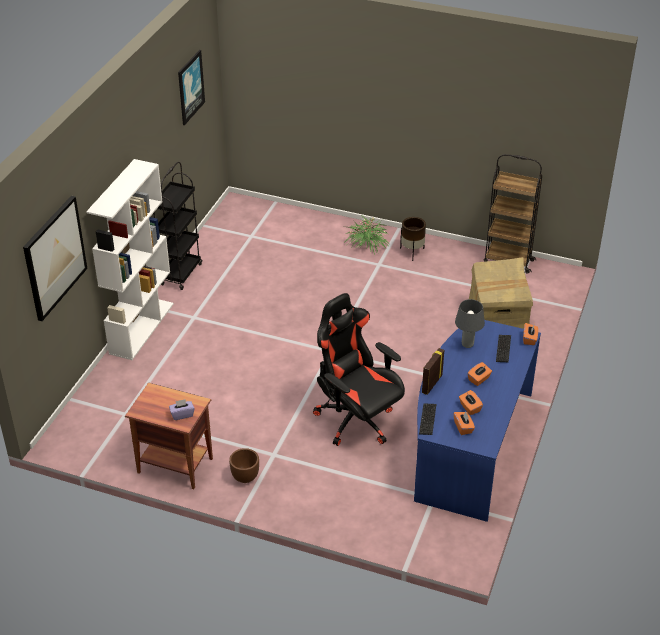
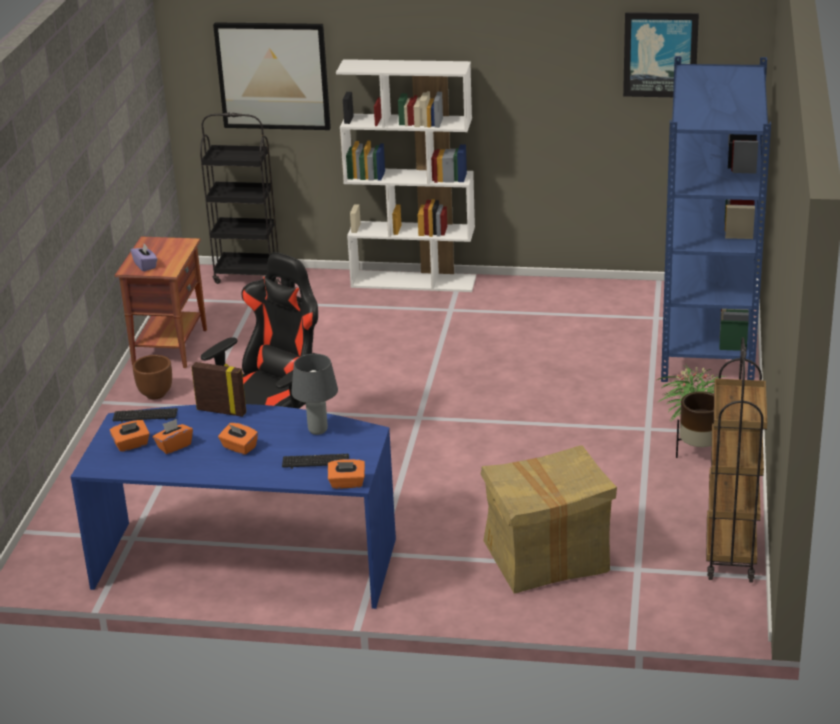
camera: 80 degrees right, 10 degrees down
black cart [153,162,202,290] -> black cart moved to [200,113,281,284]
none -> blue bookcase [661,56,771,382]

